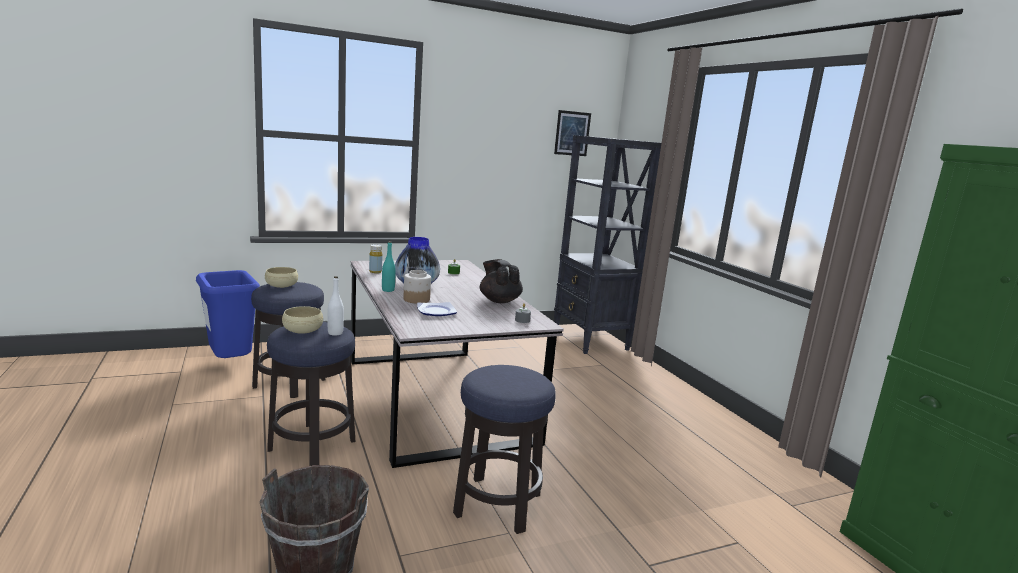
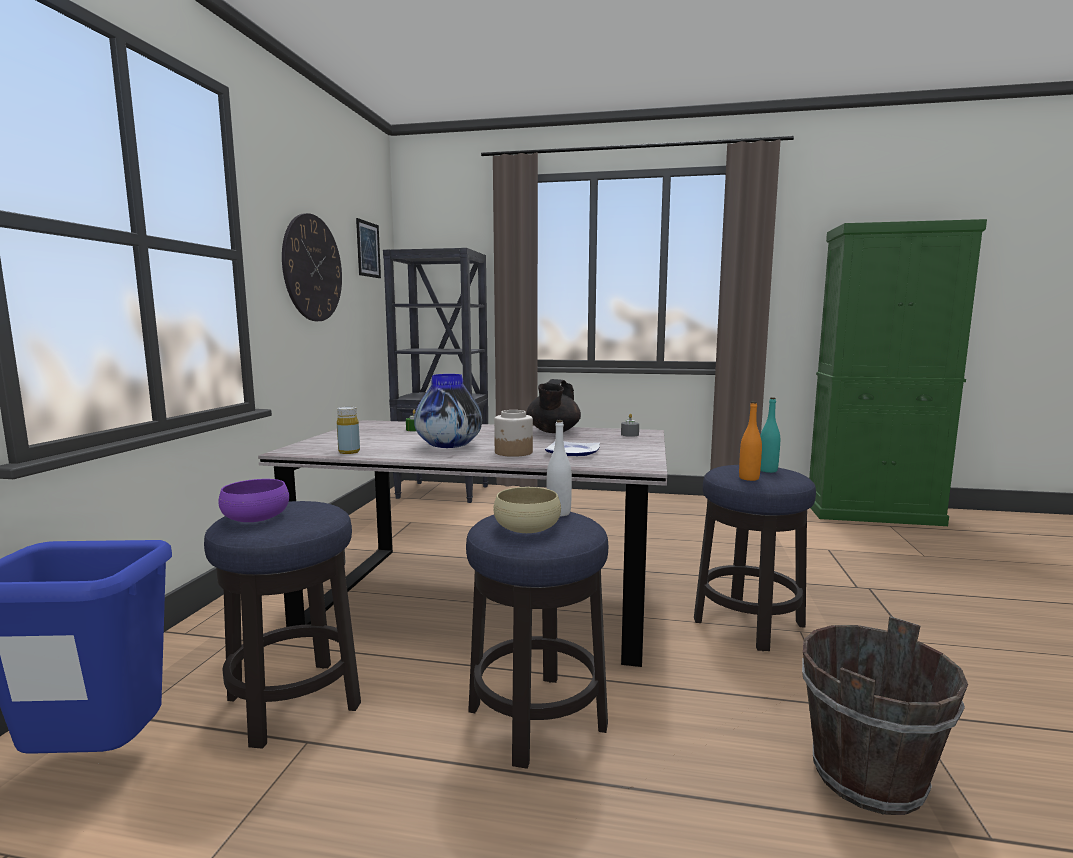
camera: 55 degrees left, 5 degrees down
beige bowl [265,267,298,288] -> purple bowl [218,479,289,522]
turquoise bottle [382,241,396,292] -> turquoise bottle moved to [760,397,780,473]
black teapot [480,259,523,303] -> black teapot turned 75 degrees counterclockwise [527,379,581,433]
none -> wall clock [282,213,342,321]
none -> orange bottle [739,402,762,481]

